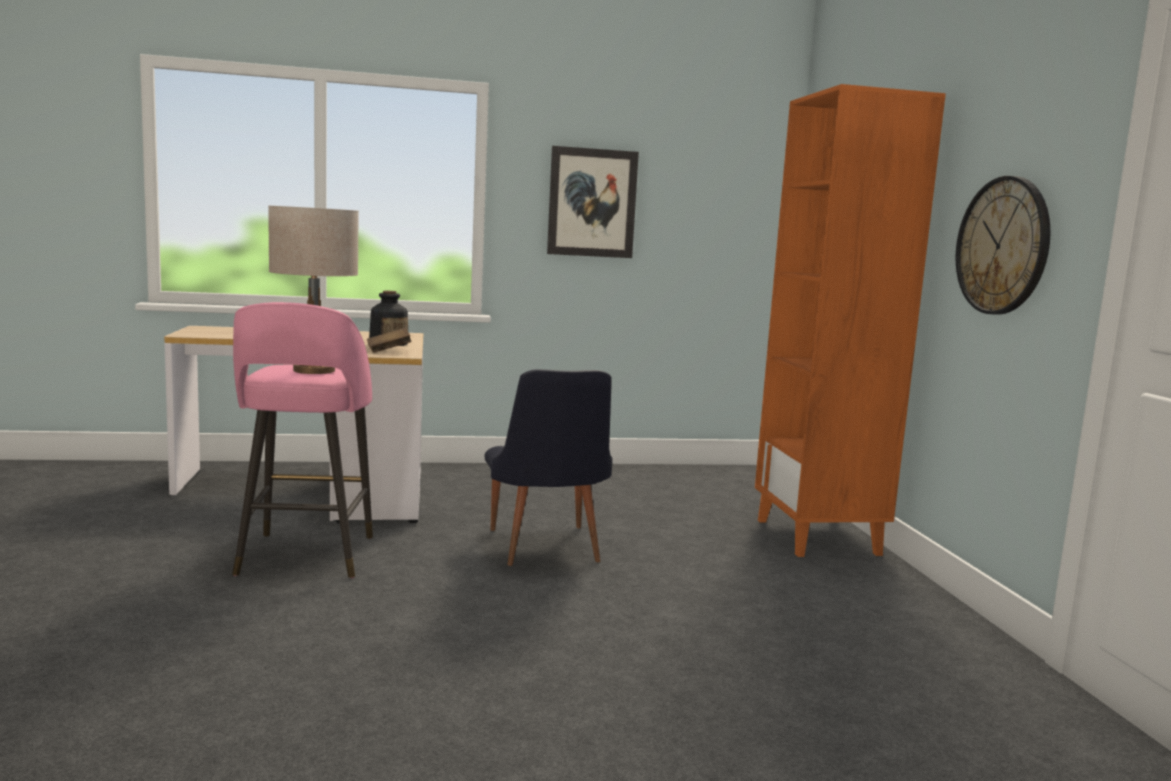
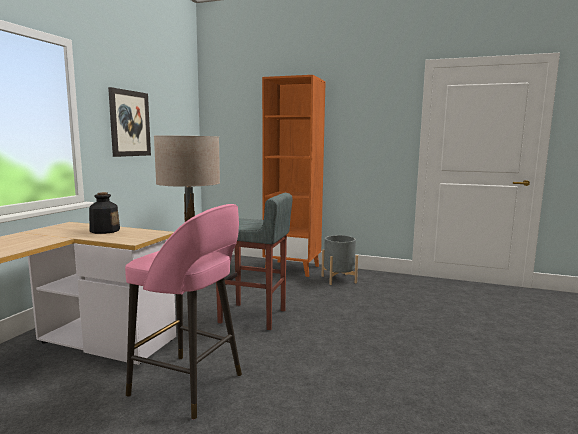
camera: 60 degrees left, 0 degrees up
brown book [367,328,412,353] -> none
black chair [485,369,613,566] -> grey stool [216,193,292,330]
wall clock [956,176,1050,315] -> none
none -> grey planter [322,235,358,285]

